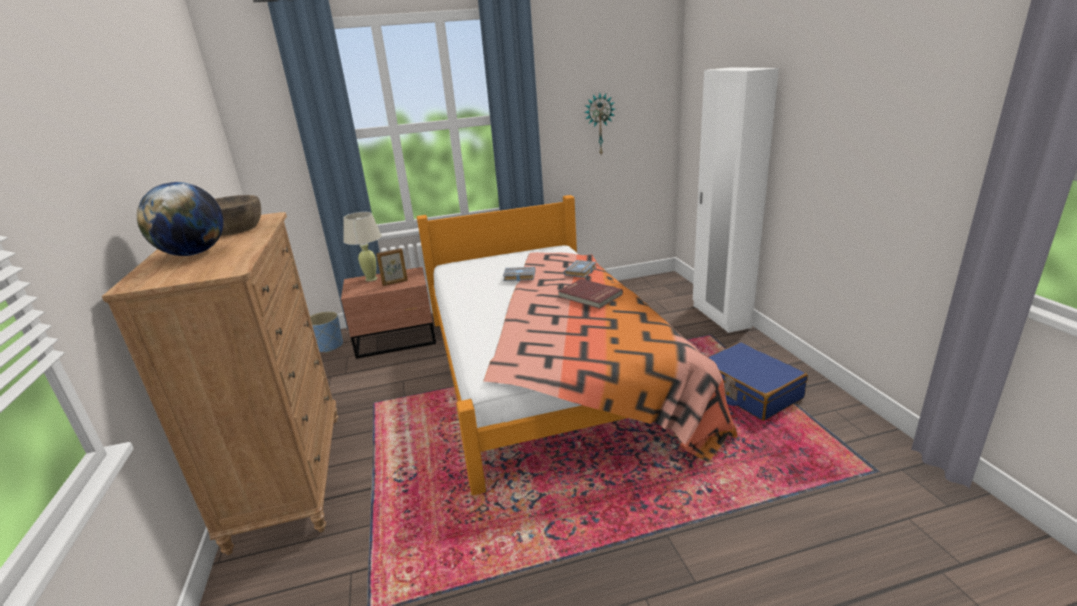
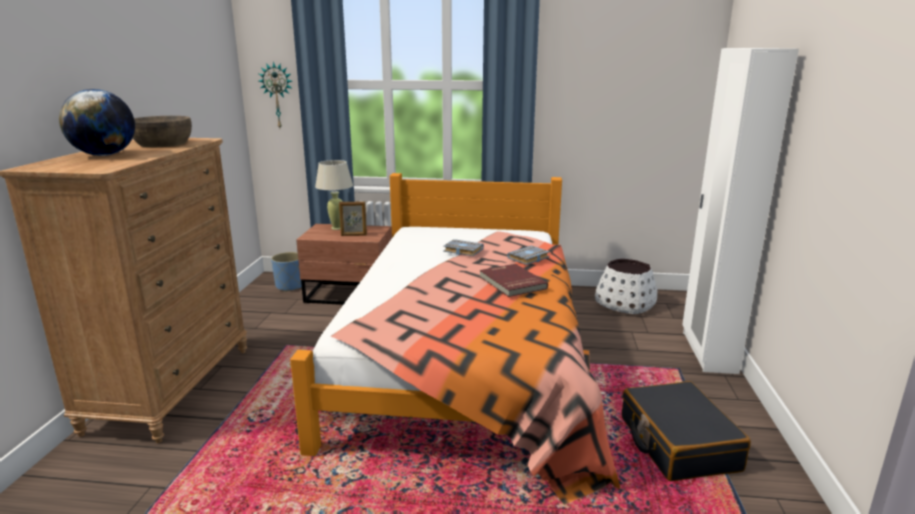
camera: 20 degrees right, 5 degrees down
wall clock [584,93,615,155] -> wall clock moved to [258,61,292,128]
blue suitcase [708,342,808,421] -> black suitcase [622,381,751,481]
none -> white planter [595,259,657,314]

